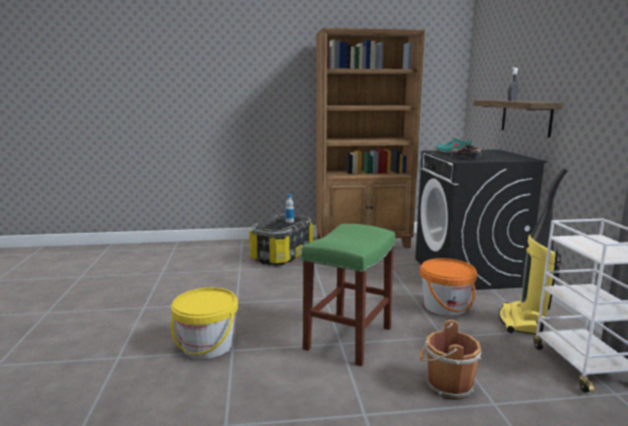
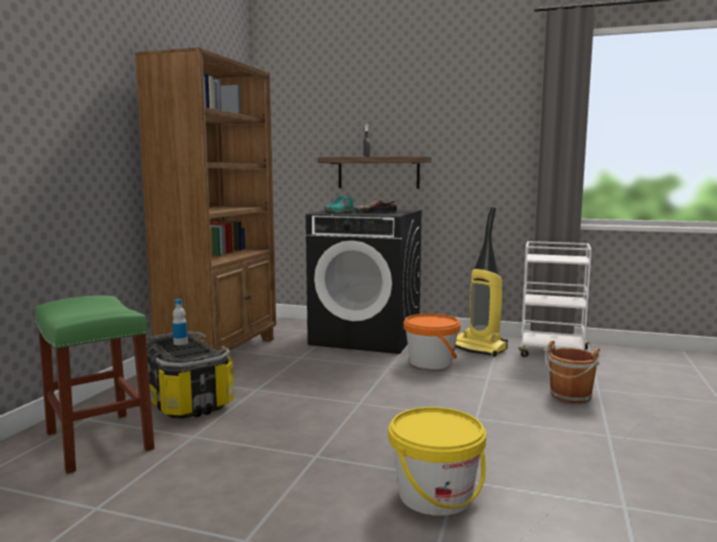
camera: 65 degrees left, 5 degrees down
green stool [302,224,396,366] -> green stool moved to [35,295,155,474]

